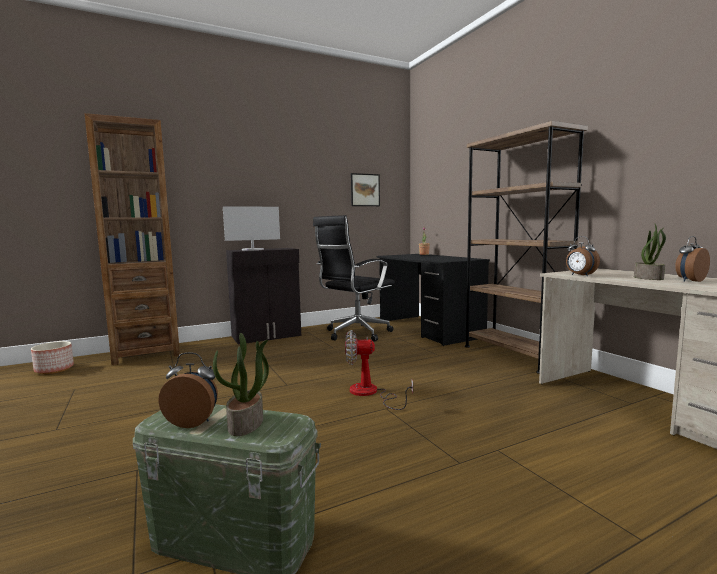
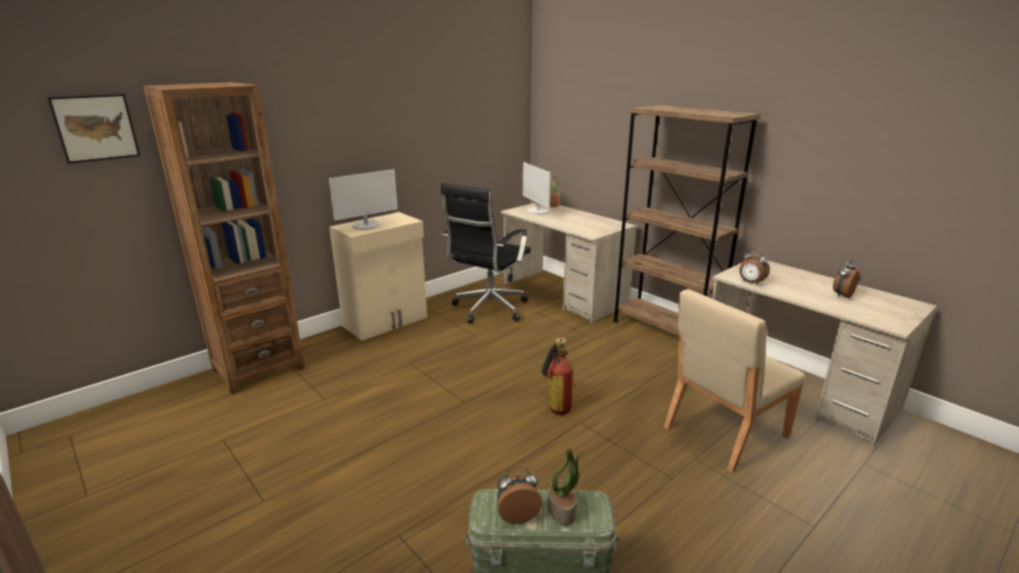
camera: 15 degrees left, 15 degrees up
planter [31,341,74,374] -> none
black cabinet [226,248,301,345] -> beige cabinet [329,212,427,341]
fan [345,330,413,410] -> fire extinguisher [541,338,573,415]
picture [351,173,380,206] -> picture moved to [47,94,140,164]
black desk [377,254,490,346] -> beige desk [501,203,638,323]
potted plant [634,224,666,280] -> none
none -> monitor [523,162,551,214]
none -> beige chair [664,289,805,473]

